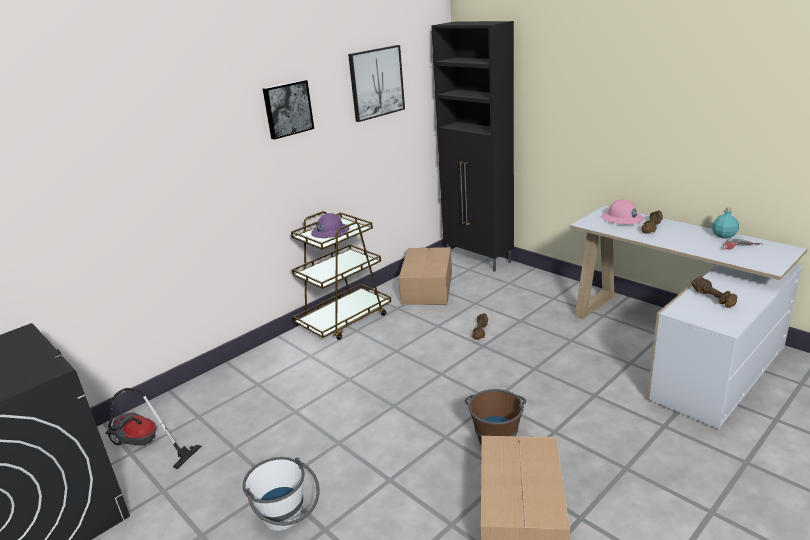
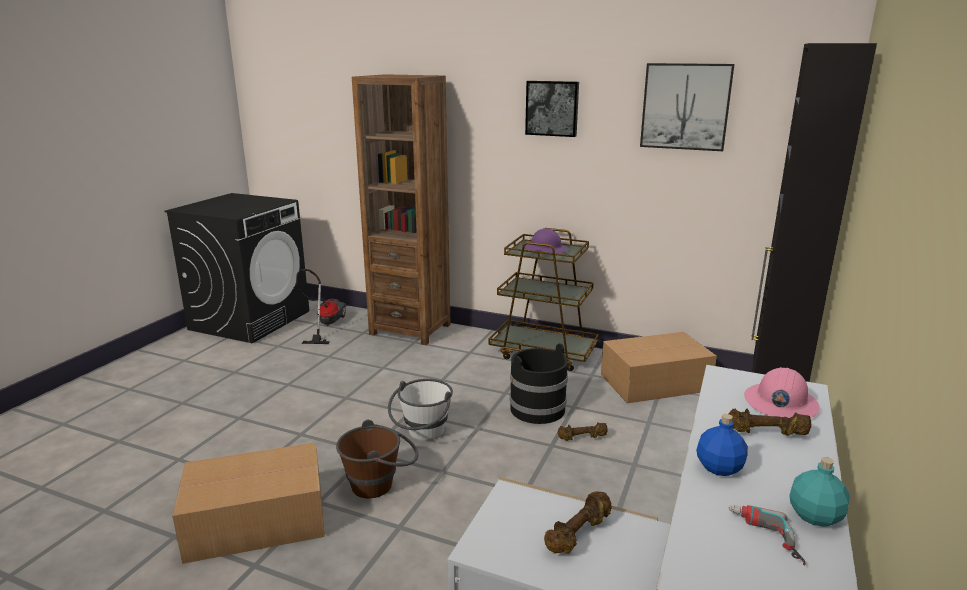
camera: 65 degrees right, 5 degrees down
white bucket [243,457,320,531] -> white bucket moved to [388,379,453,441]
none -> brown bookcase [352,74,451,345]
none -> black bucket [510,343,568,424]
none -> blue bottle [696,414,748,476]

